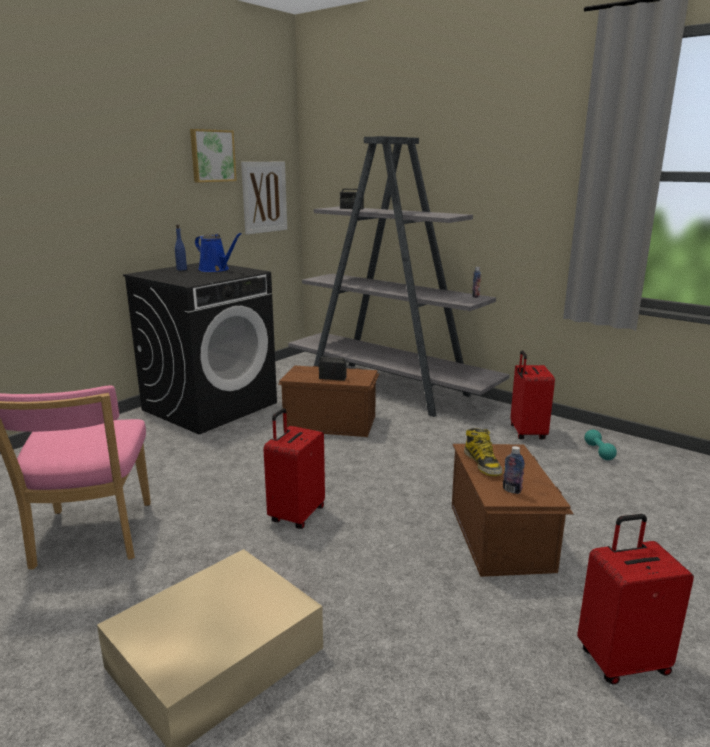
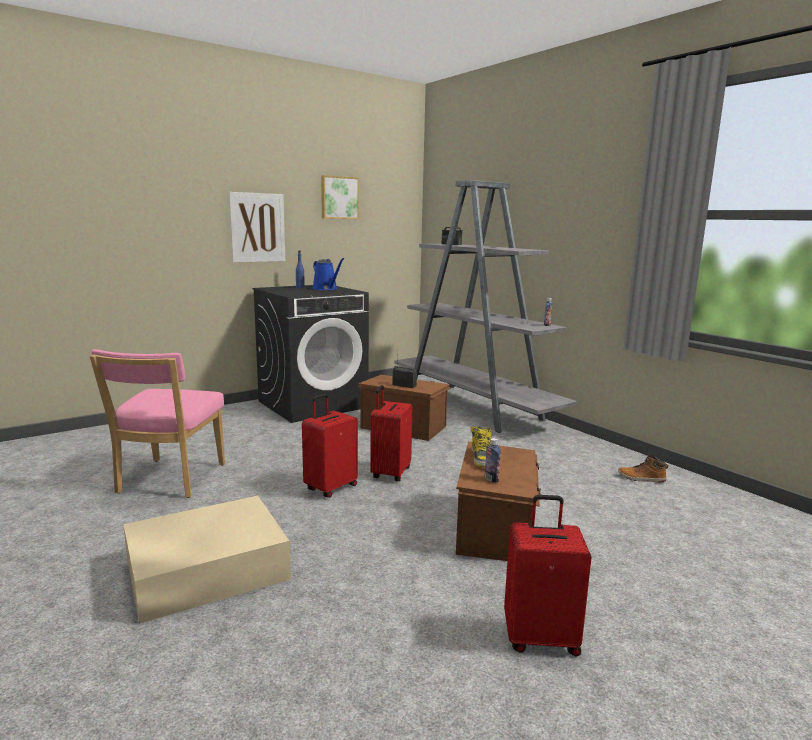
camera: 15 degrees right, 5 degrees down
picture [241,162,287,234] -> picture moved to [229,192,285,263]
red suitcase [510,350,555,439] -> red suitcase moved to [370,385,413,481]
turquoise dumbbell [584,430,617,460] -> boot [618,455,668,482]

